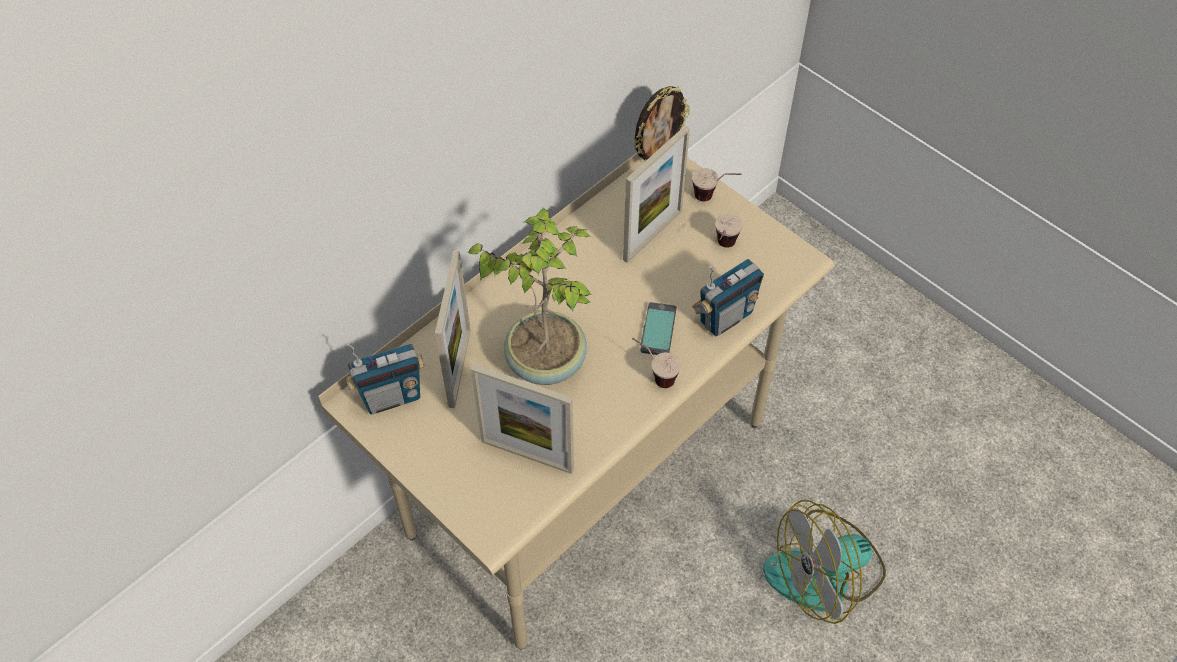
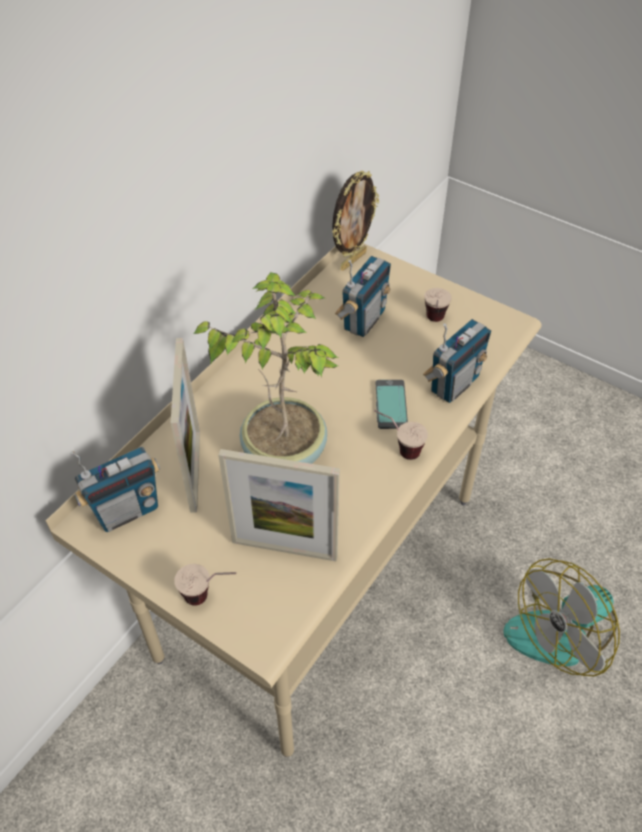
camera: 10 degrees left, 5 degrees down
picture frame [623,126,690,263] -> radio [335,256,391,337]
cup [692,168,742,202] -> cup moved to [174,564,236,606]

